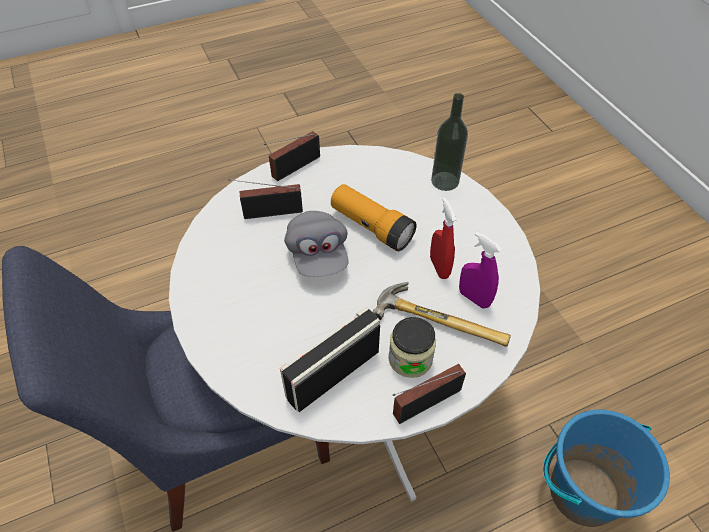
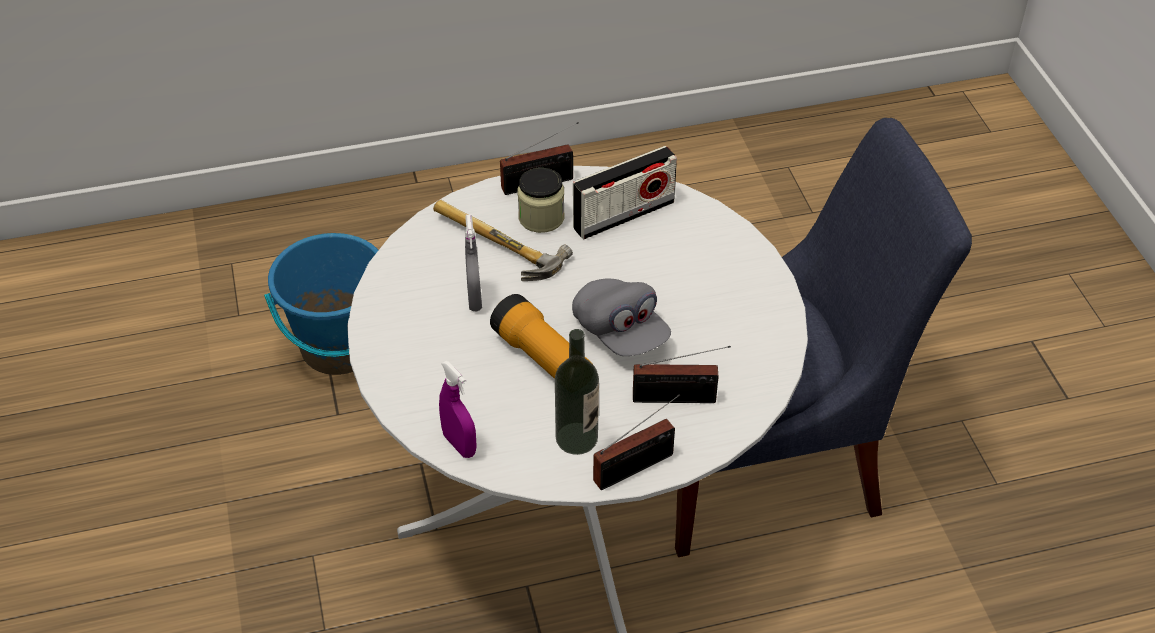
camera: 170 degrees left, 5 degrees down
grey cap [284,211,349,277] -> grey cap turned 150 degrees clockwise [572,279,671,356]
red spray bottle [430,197,457,279] -> grey spray bottle [465,214,482,311]
bottle [431,93,468,191] -> bottle moved to [555,329,599,455]
purple spray bottle [459,232,502,308] -> purple spray bottle moved to [439,361,477,458]

